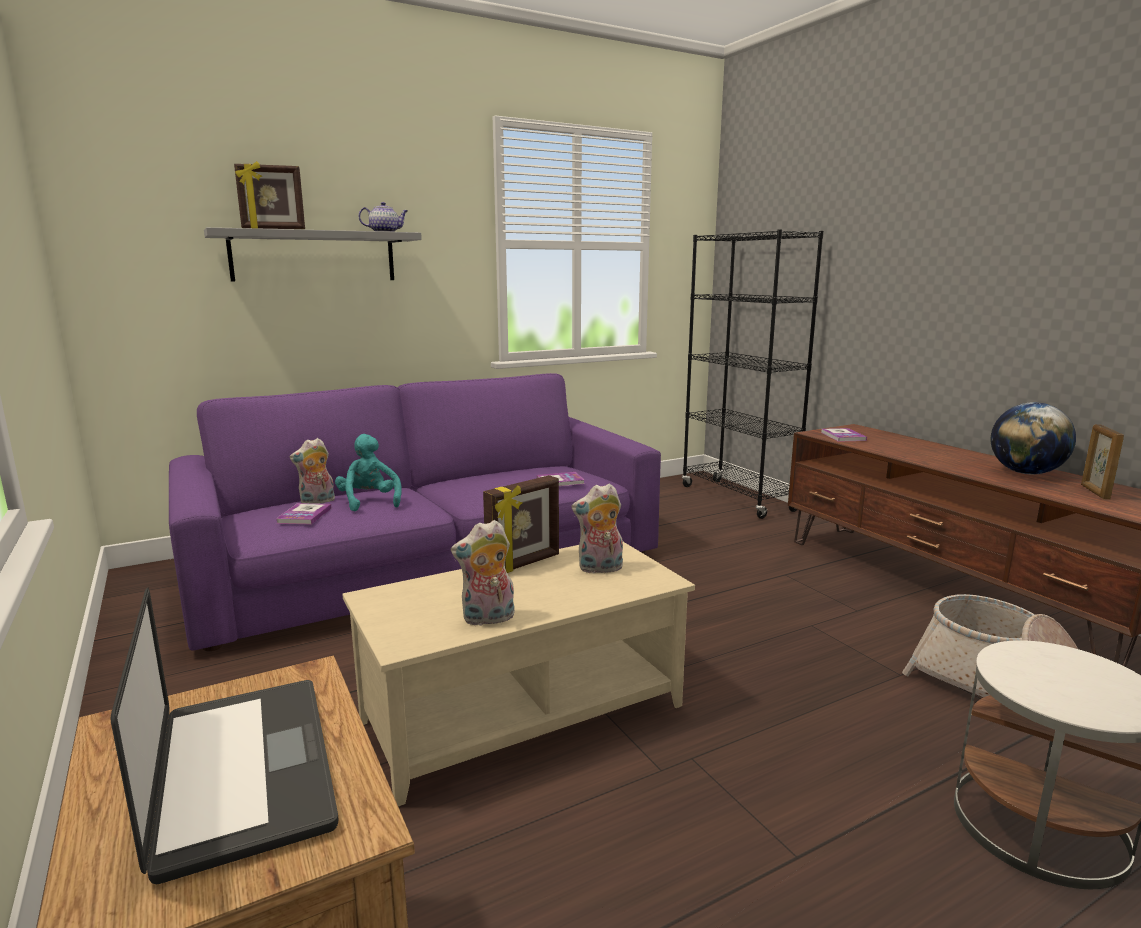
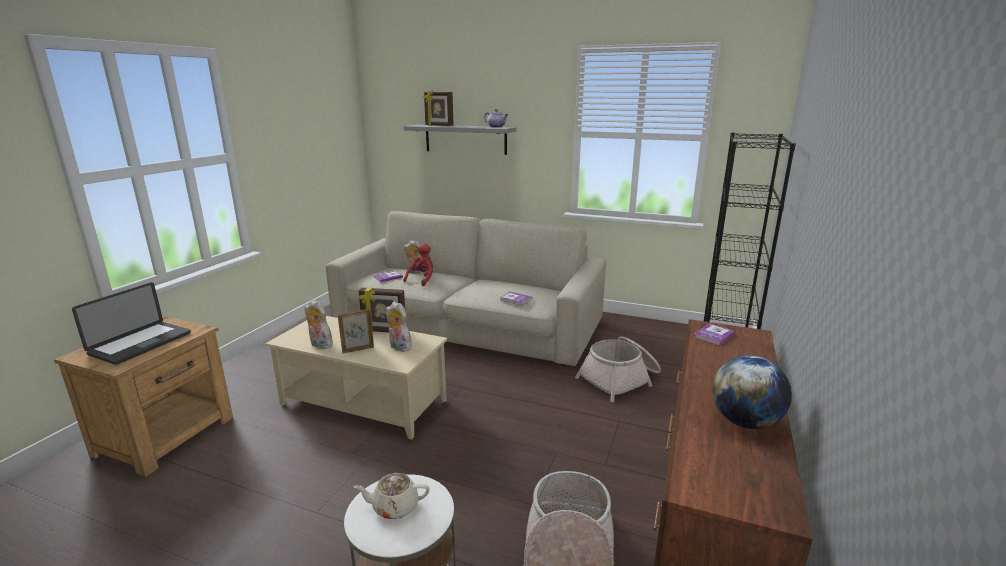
camera: 50 degrees right, 5 degrees up
purple sofa [169,373,661,651] -> beige sofa [326,211,606,367]
turquoise plush toy [335,434,401,511] -> red plush toy [404,244,433,286]
picture frame [1081,424,1124,500] -> picture frame moved to [338,309,374,354]
none -> beige teapot [354,473,430,519]
none -> basket [575,336,661,402]

